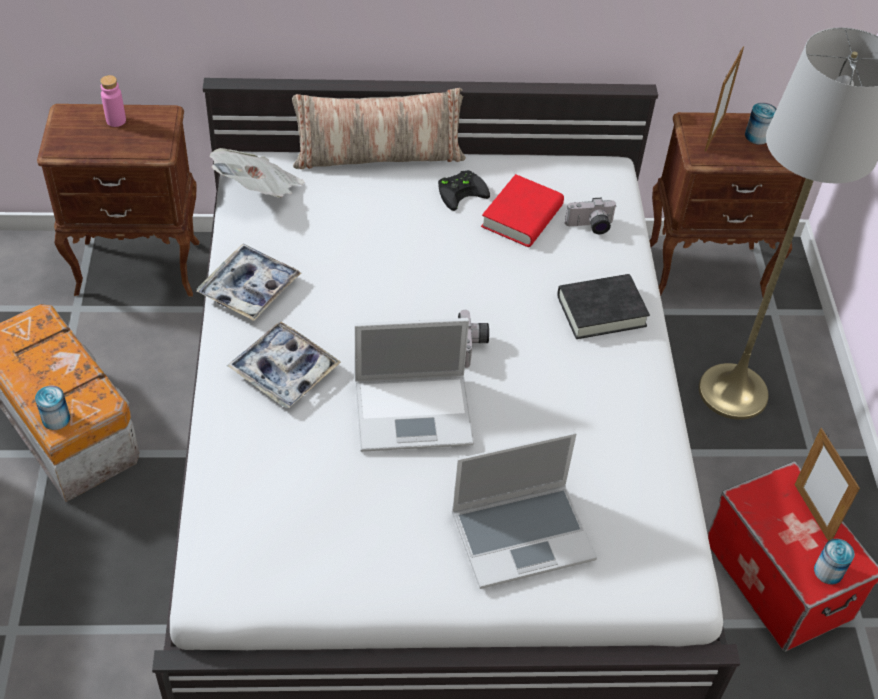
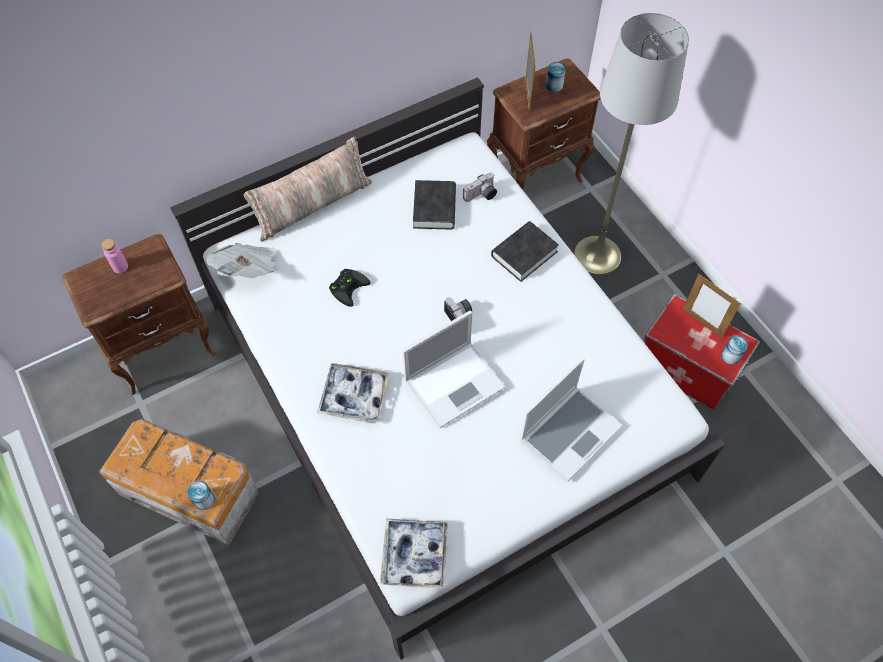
camera: 25 degrees left, 10 degrees up
tray [197,244,301,321] -> tray moved to [380,519,448,589]
black game controller [438,170,490,211] -> black game controller moved to [329,269,371,307]
red book [481,174,564,247] -> black book [413,180,456,230]

